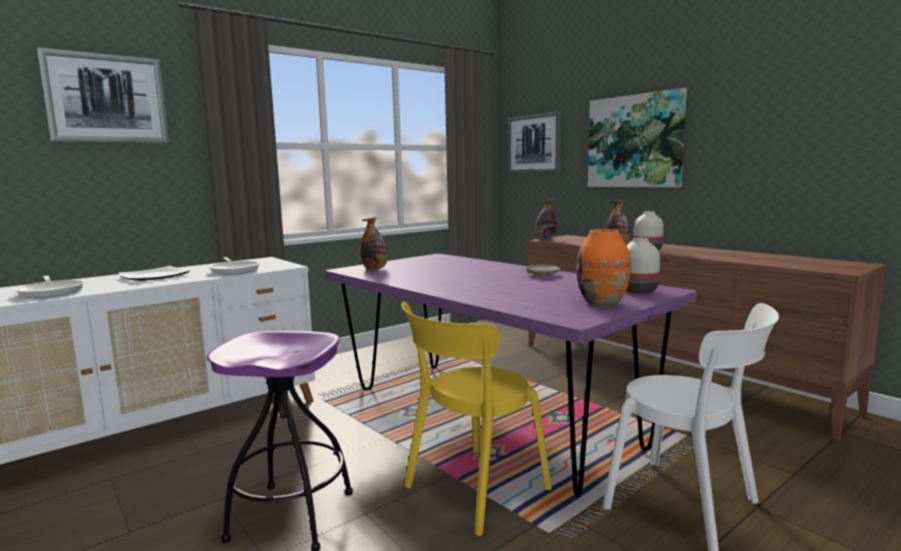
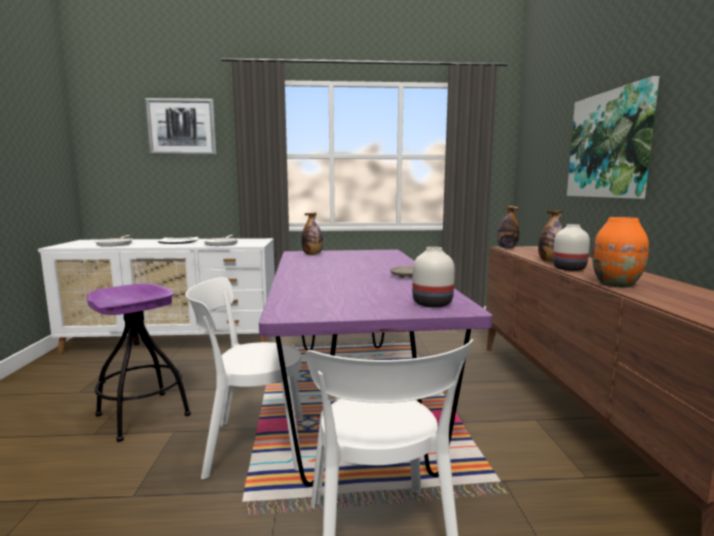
camera: 35 degrees right, 0 degrees up
yellow chair [401,301,552,536] -> white chair [186,277,303,479]
picture [508,111,561,173] -> none
orange vase [576,229,631,307] -> orange vase moved to [592,217,649,288]

